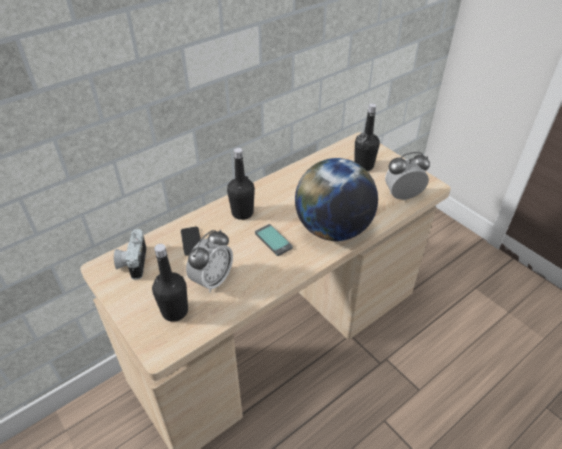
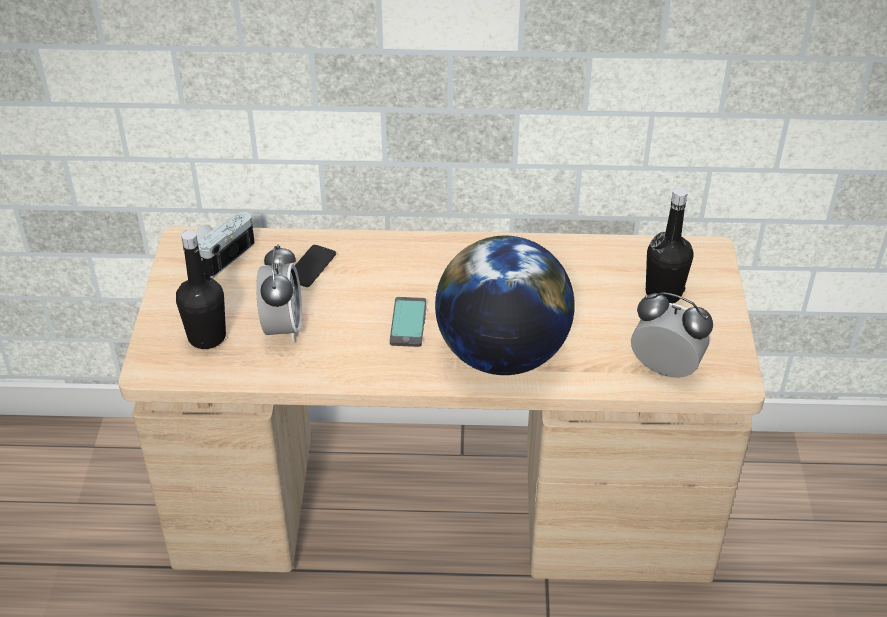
camera: 40 degrees right, 0 degrees up
alarm clock [186,230,233,293] -> alarm clock turned 75 degrees counterclockwise [256,244,302,342]
black bottle [227,148,255,220] -> none

